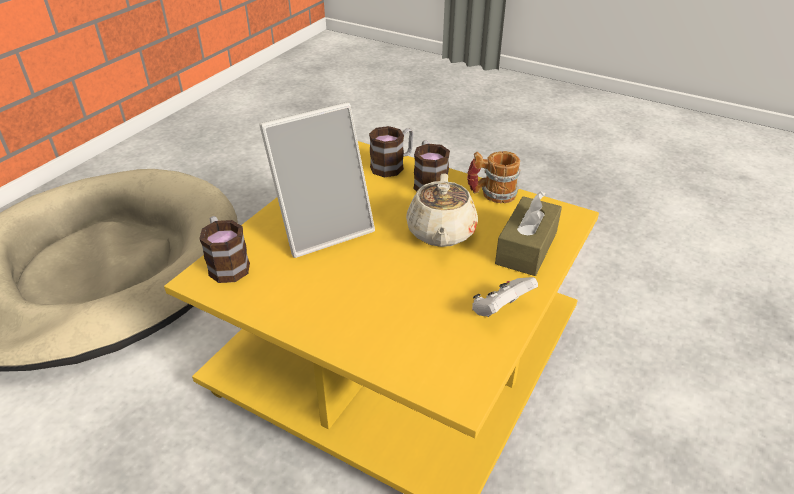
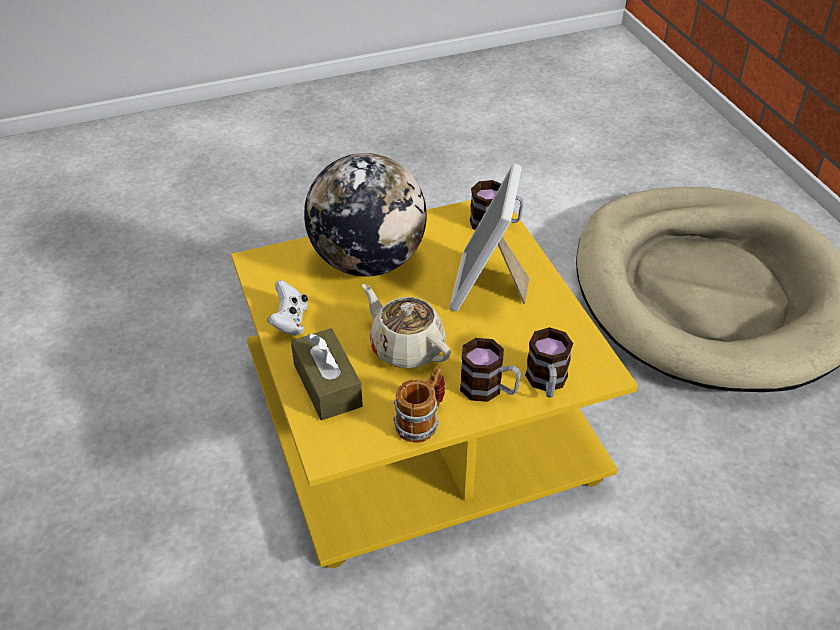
camera: 130 degrees right, 5 degrees up
none -> globe [304,153,427,277]

